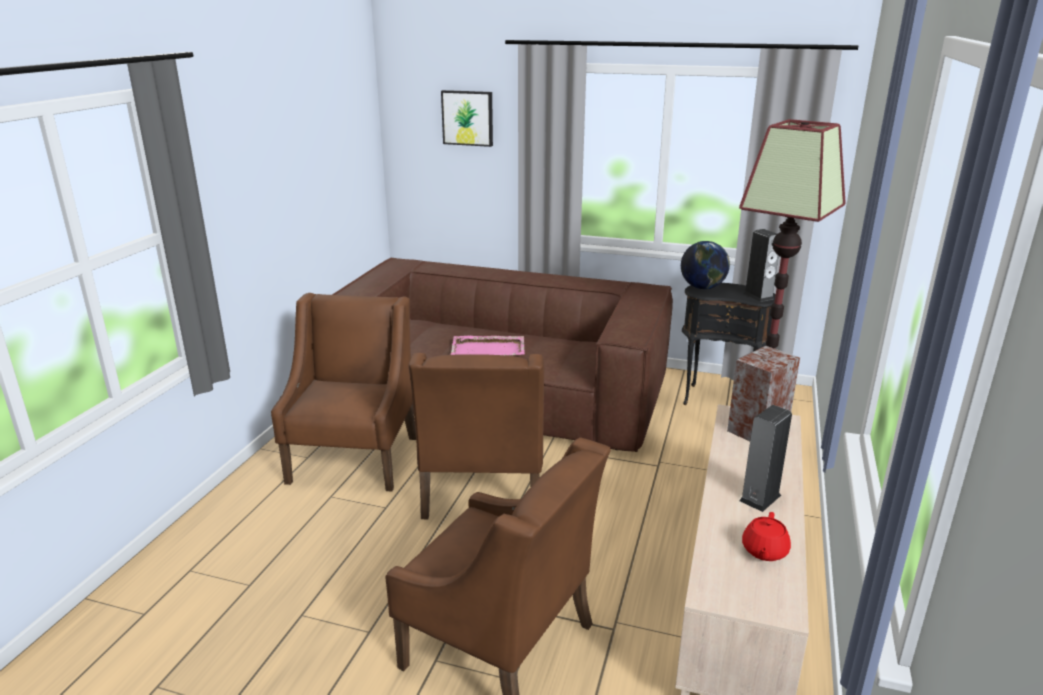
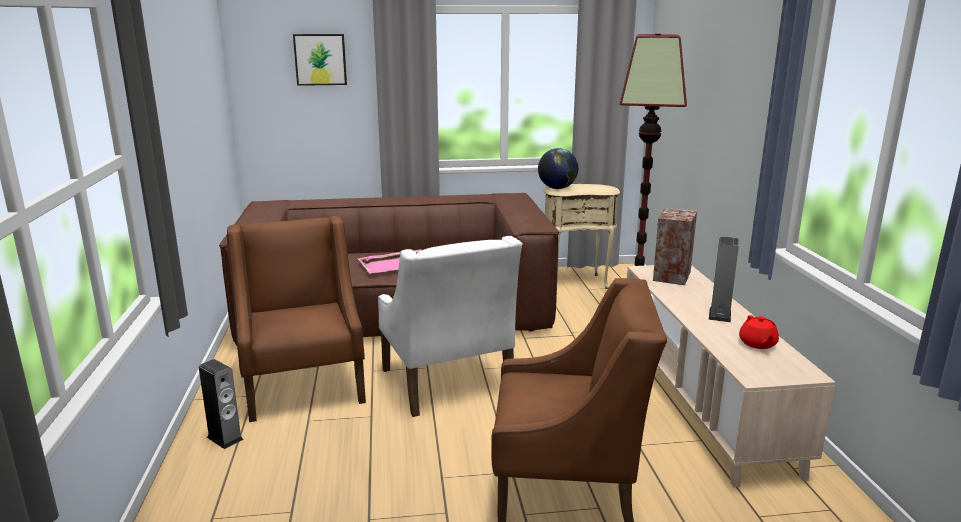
camera: 25 degrees left, 5 degrees down
brown armchair [409,353,544,519] -> white armchair [378,236,522,417]
black side table [682,283,776,405] -> beige side table [543,184,620,289]
speaker [743,229,778,302] -> speaker moved to [199,359,244,449]

